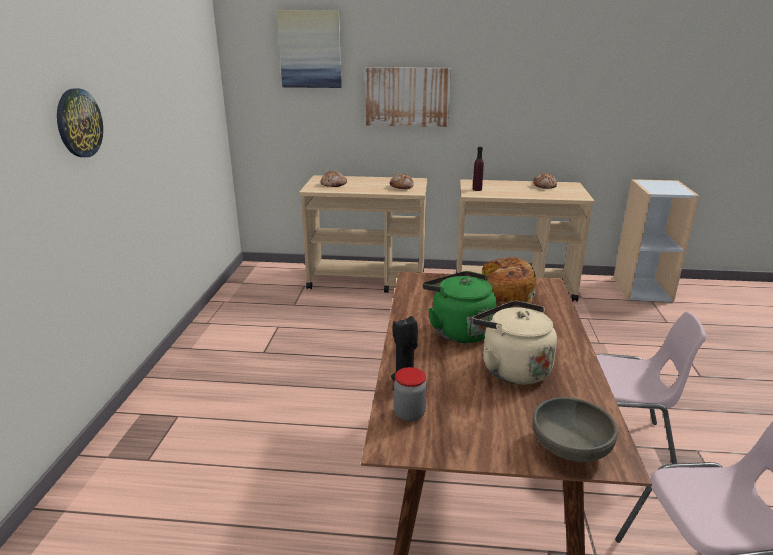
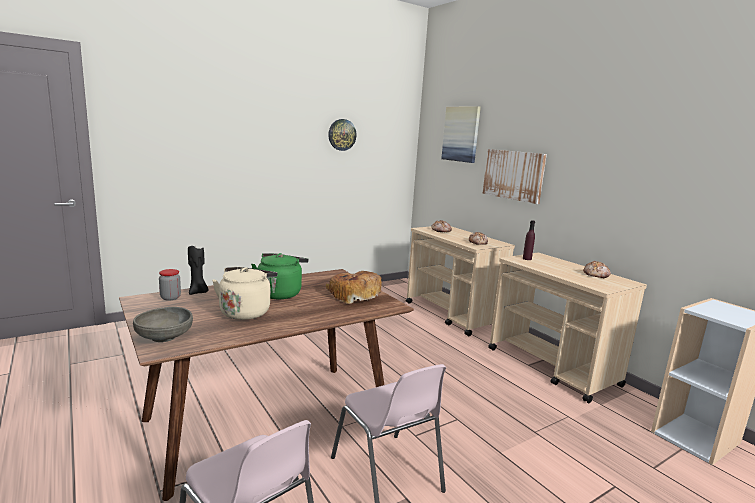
camera: 50 degrees right, 10 degrees down
wall clock [57,88,103,157] -> wall clock moved to [328,119,356,151]

